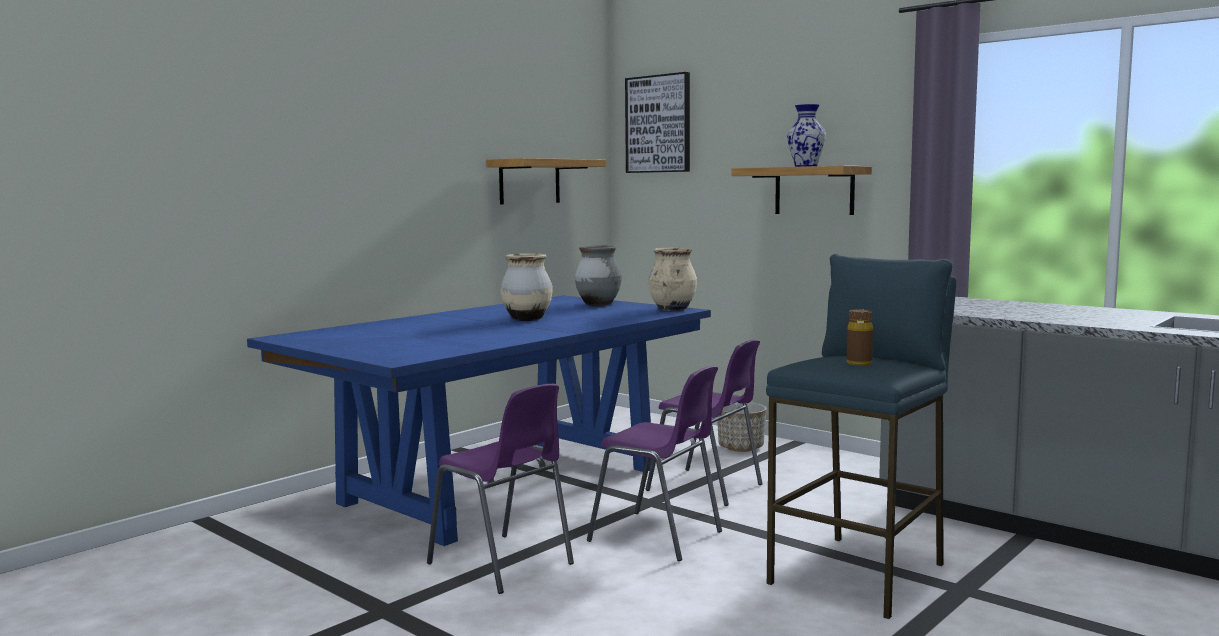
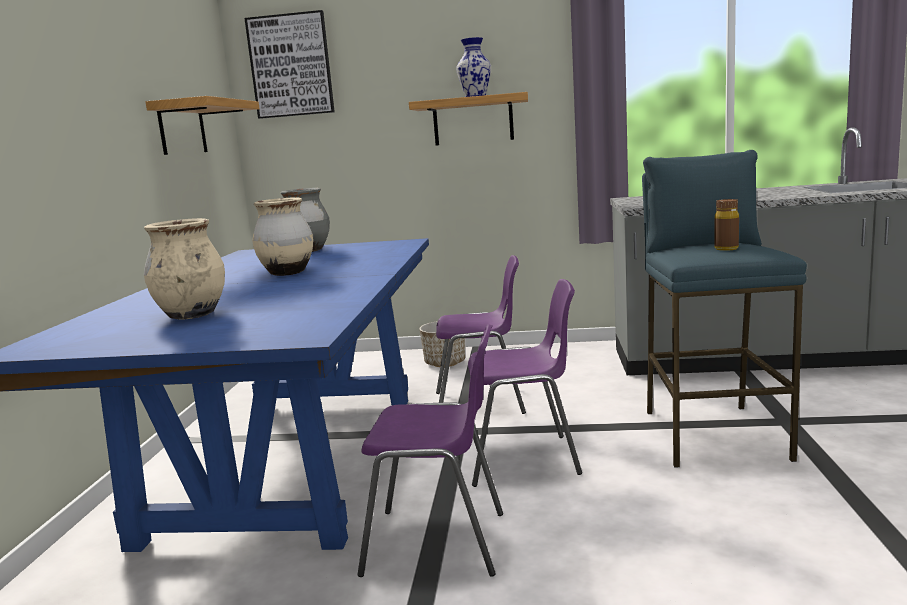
camera: 35 degrees left, 5 degrees up
beige vase [648,248,697,311] -> beige vase moved to [144,218,225,320]

